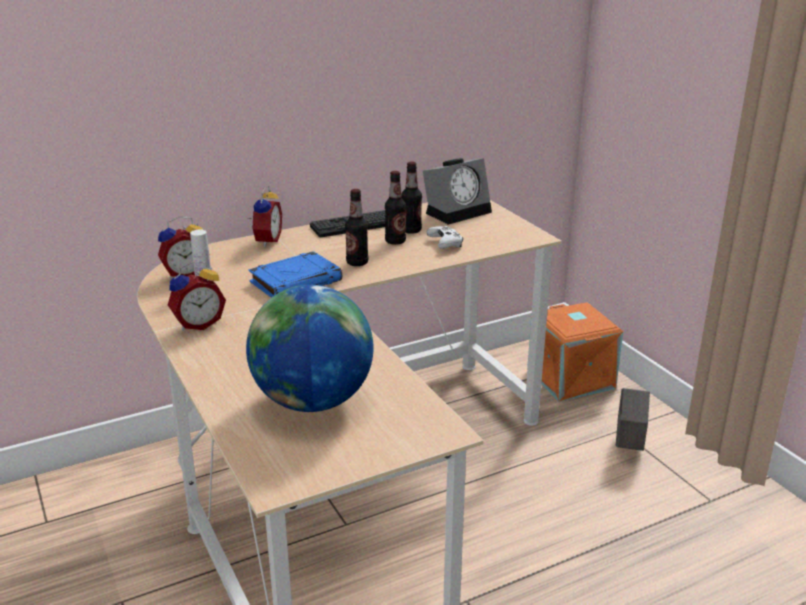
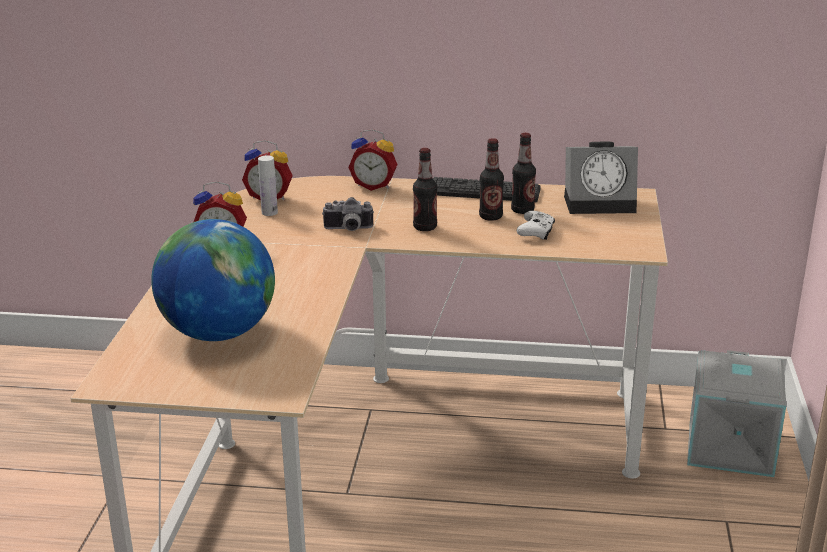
camera: 35 degrees right, 0 degrees up
alarm clock [249,186,282,247] -> alarm clock turned 60 degrees clockwise [348,129,398,191]
blue book [249,251,342,298] -> camera [322,197,374,231]
orange storage box [527,302,623,402] -> grey storage box [687,350,786,477]
grey planter [616,388,650,451] -> none

